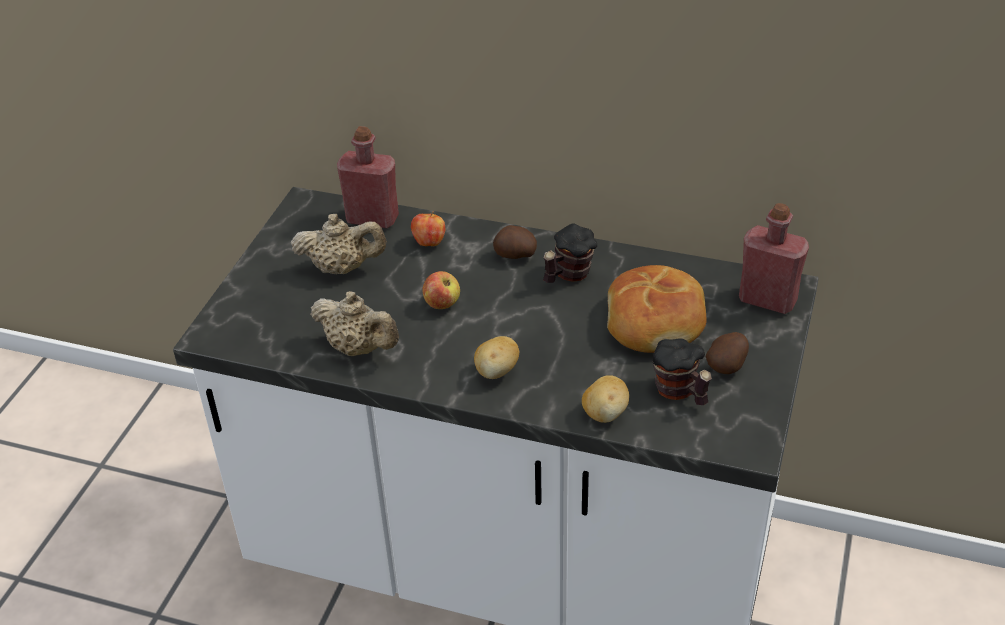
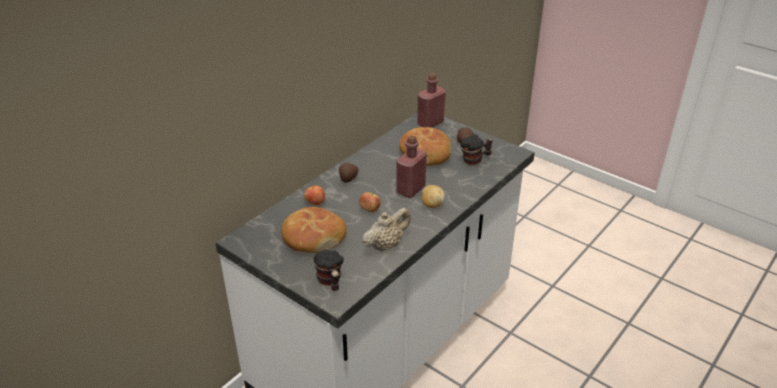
camera: 70 degrees left, 5 degrees down
beige teapot [291,214,387,274] -> bread [281,207,347,253]
red bottle [337,126,399,229] -> red bottle moved to [396,135,427,198]
mug [543,224,597,283] -> mug moved to [314,249,344,291]
potato [582,375,629,423] -> none

